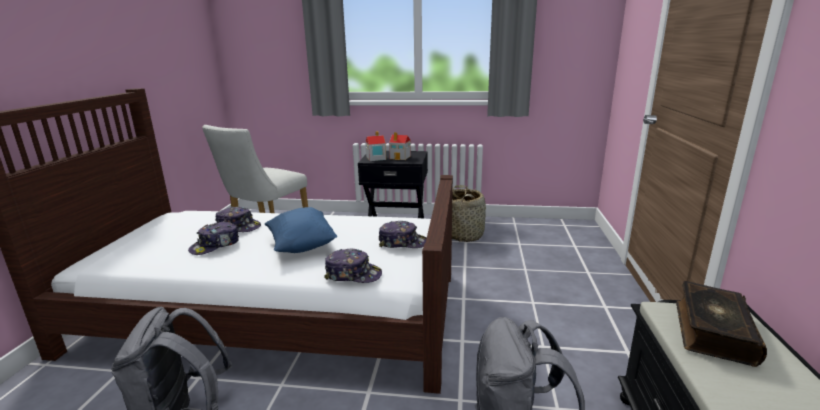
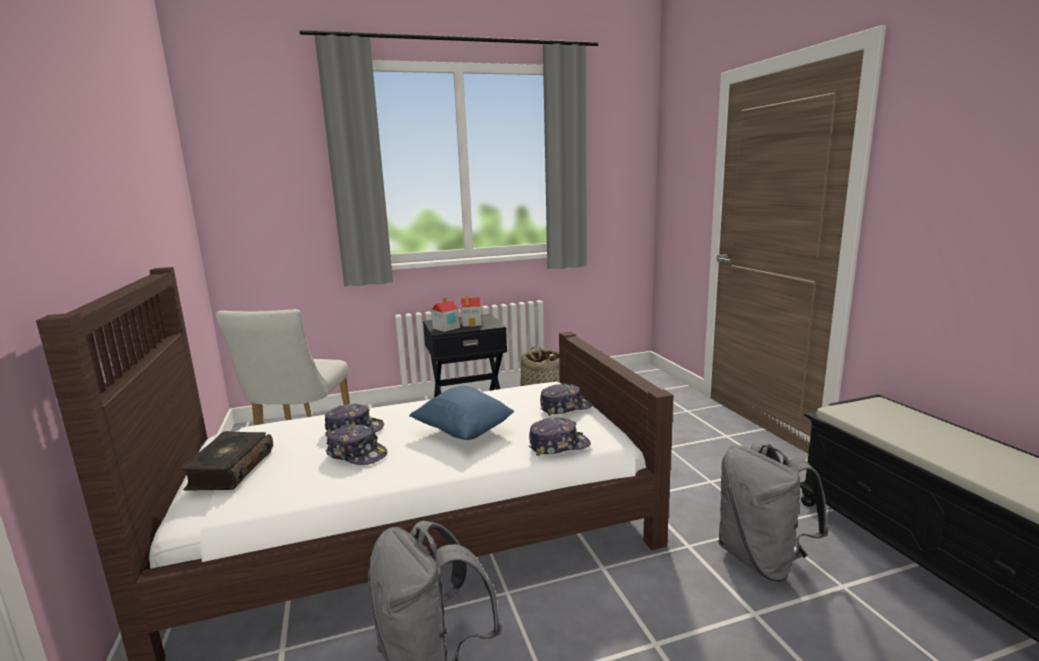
camera: 25 degrees left, 5 degrees down
cap [188,221,239,255] -> cap turned 75 degrees counterclockwise [326,424,387,465]
book [676,281,767,367] -> book moved to [179,431,273,491]

